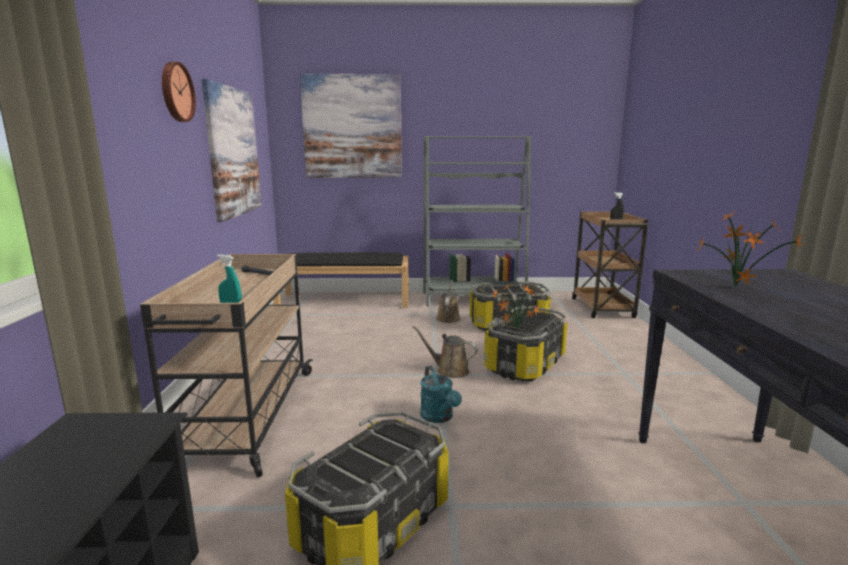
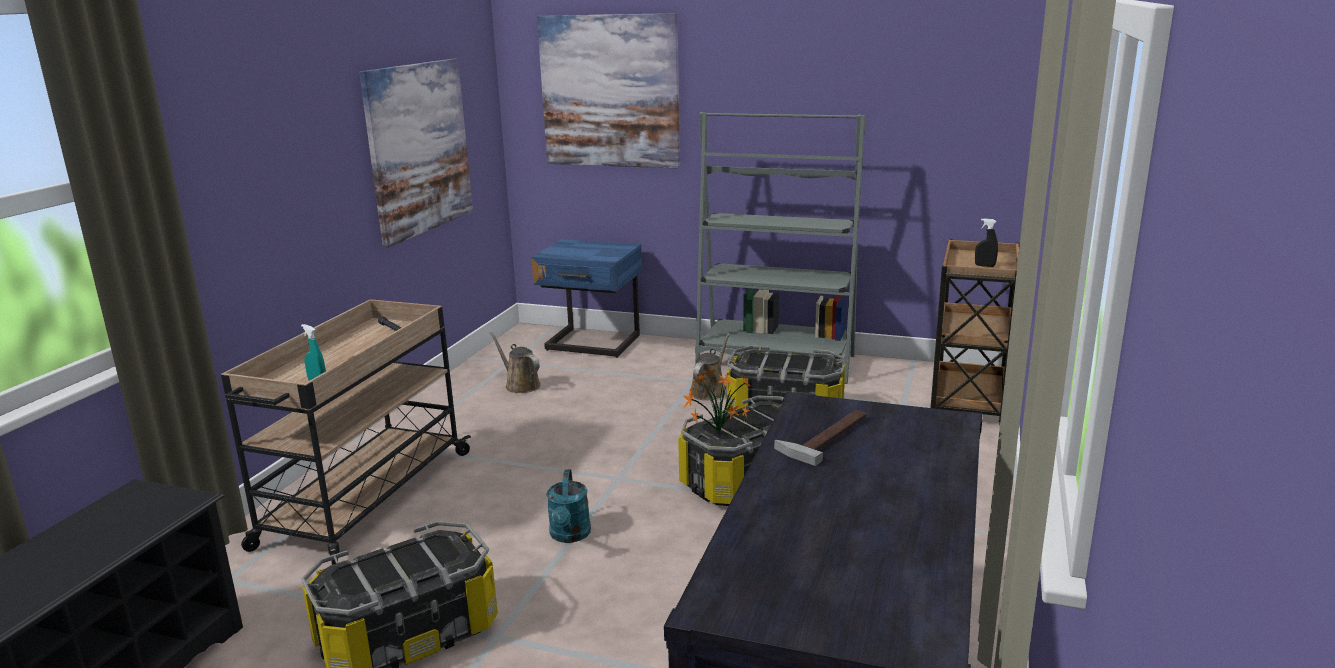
camera: 20 degrees right, 5 degrees up
wall clock [162,62,196,122] -> none
black bench [273,252,409,308] -> blue nightstand [531,239,642,358]
brown watering can [412,326,478,378] -> brown watering can moved to [490,332,541,393]
potted plant [698,211,802,286] -> hammer [774,410,866,466]

